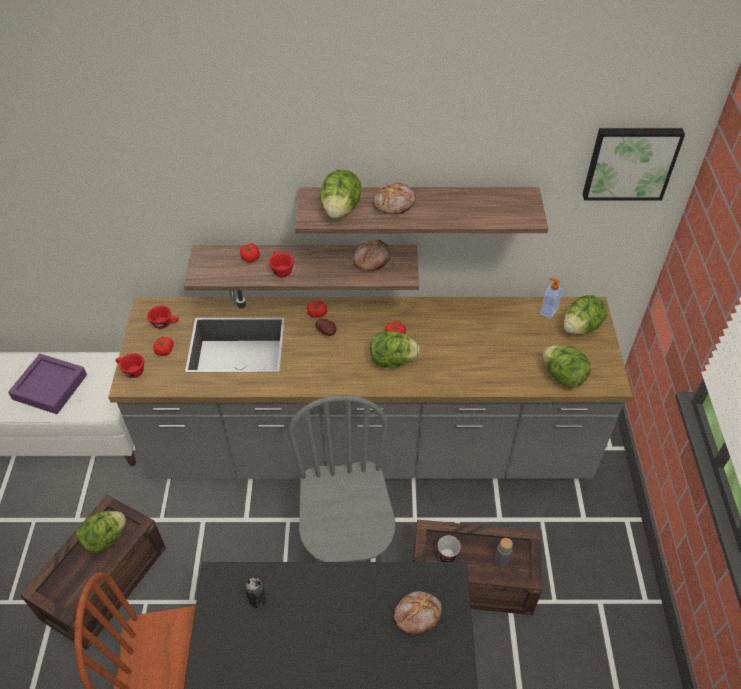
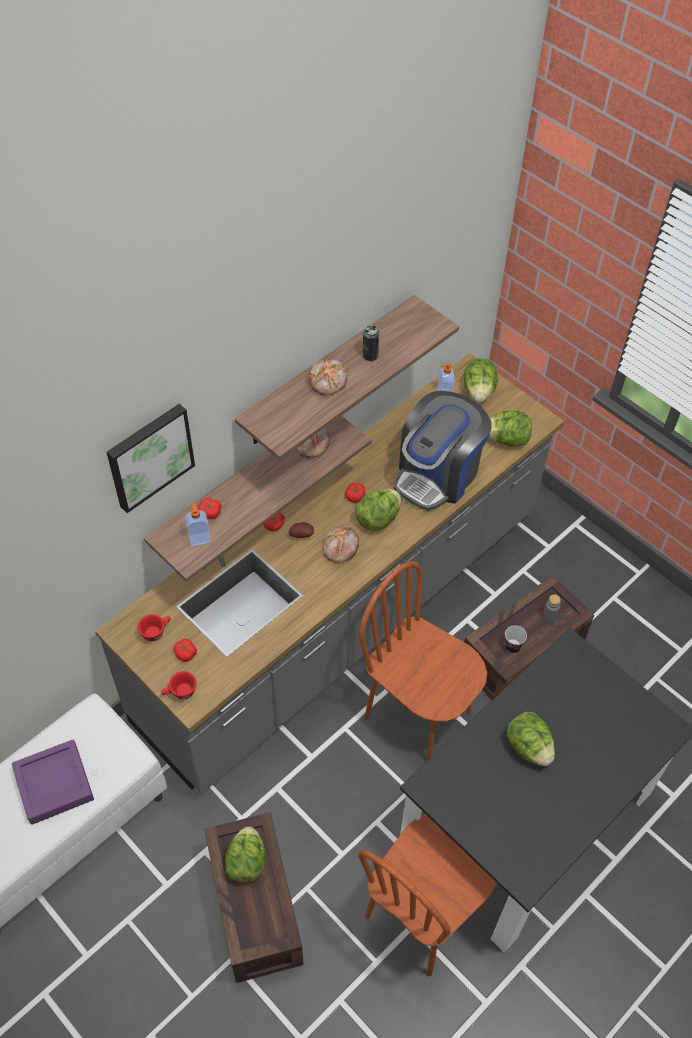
camera: 45 degrees left, 5 degrees up
can [245,577,266,608] -> can moved to [363,325,379,361]
red cup [269,251,294,277] -> none
grey chair [288,395,395,562] -> brown chair [359,561,487,762]
lettuce [320,169,361,218] -> lettuce moved to [507,712,555,766]
bread [393,591,442,635] -> bread moved to [323,525,359,563]
picture [583,128,685,200] -> picture moved to [107,404,195,513]
none -> soap dispenser [185,502,211,546]
none -> coffee machine [394,391,492,511]

